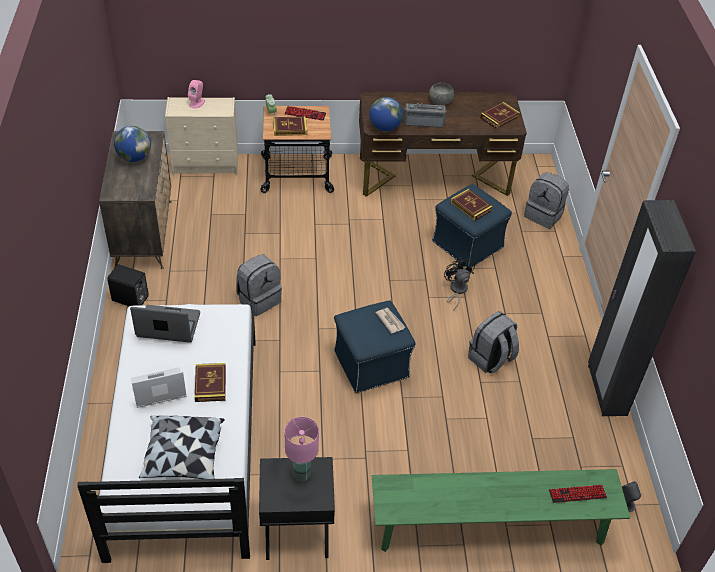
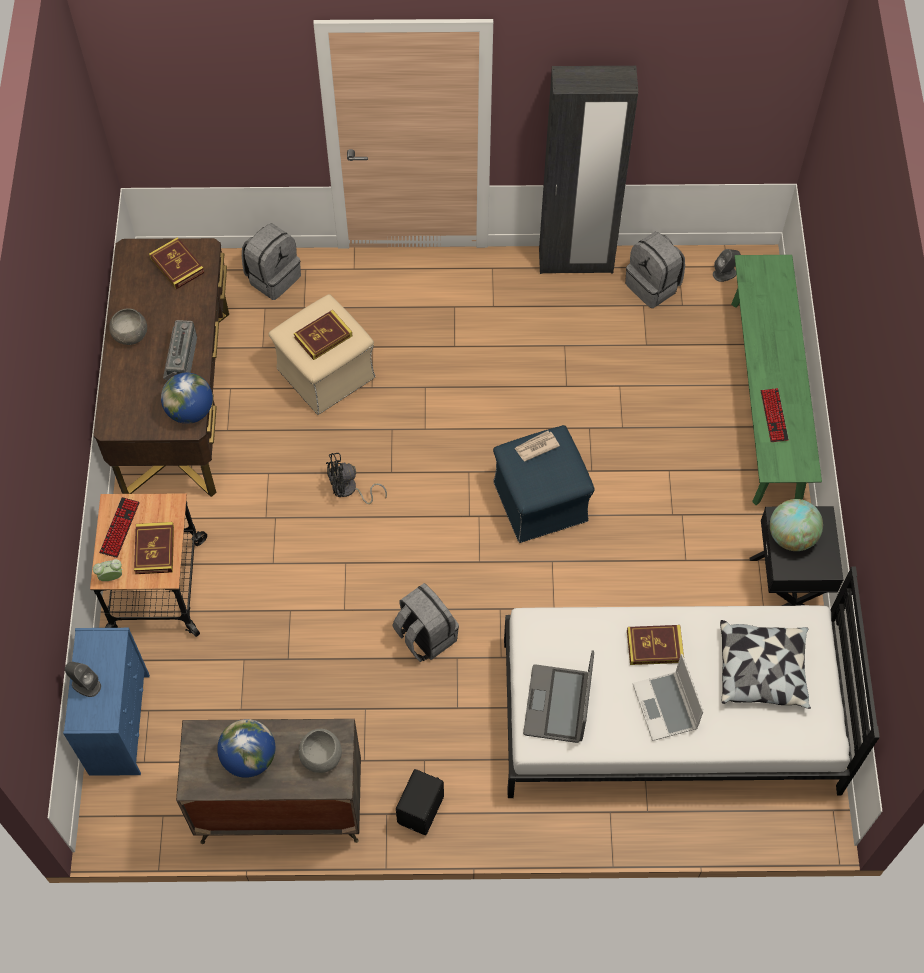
camera: 85 degrees left, 15 degrees up
beige dresser [165,97,238,176] -> blue dresser [63,628,150,776]
pink speaker [188,80,205,109] -> grey speaker [65,661,101,697]
pink table lamp [285,417,319,482] -> globe [770,499,823,551]
blue ottoman [432,184,512,268] -> beige ottoman [269,294,376,415]
black fan [444,257,475,311] -> black fan moved to [326,453,387,504]
grey backpack [468,311,519,374] -> grey backpack moved to [625,231,685,308]
keyboard [549,485,607,503] -> keyboard moved to [761,388,789,442]
none -> grey bowl [299,729,342,773]

